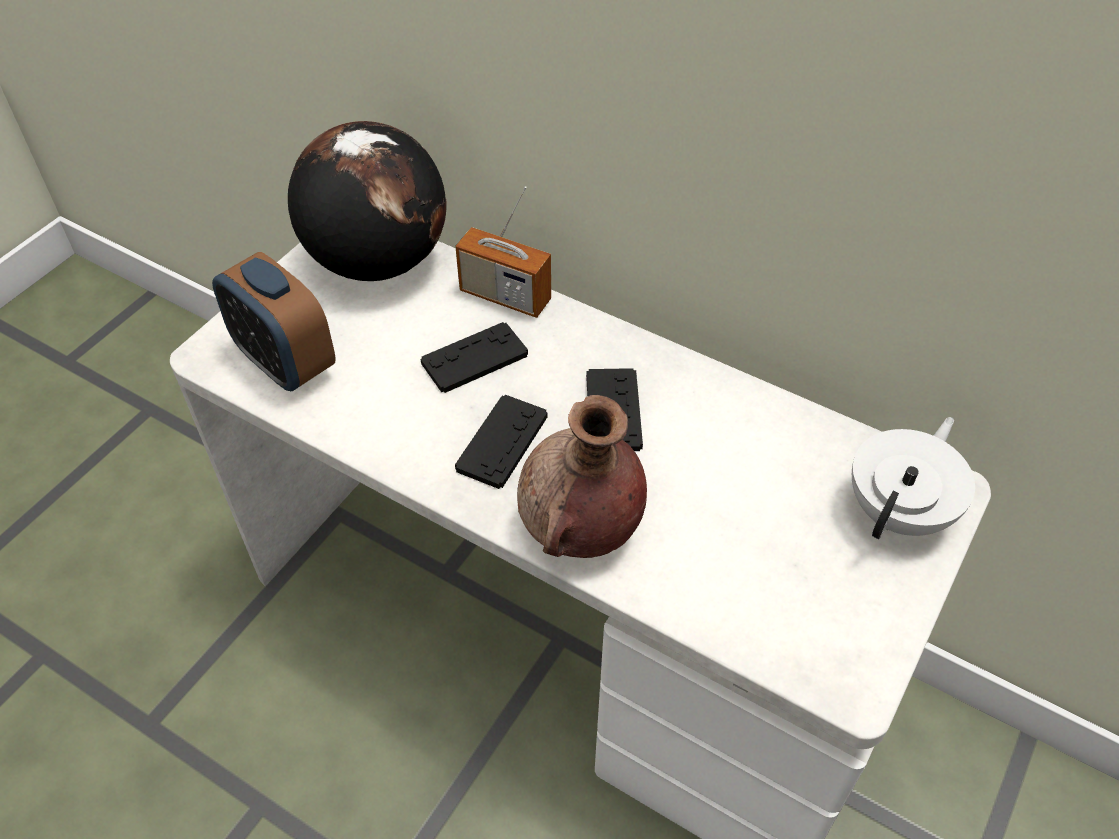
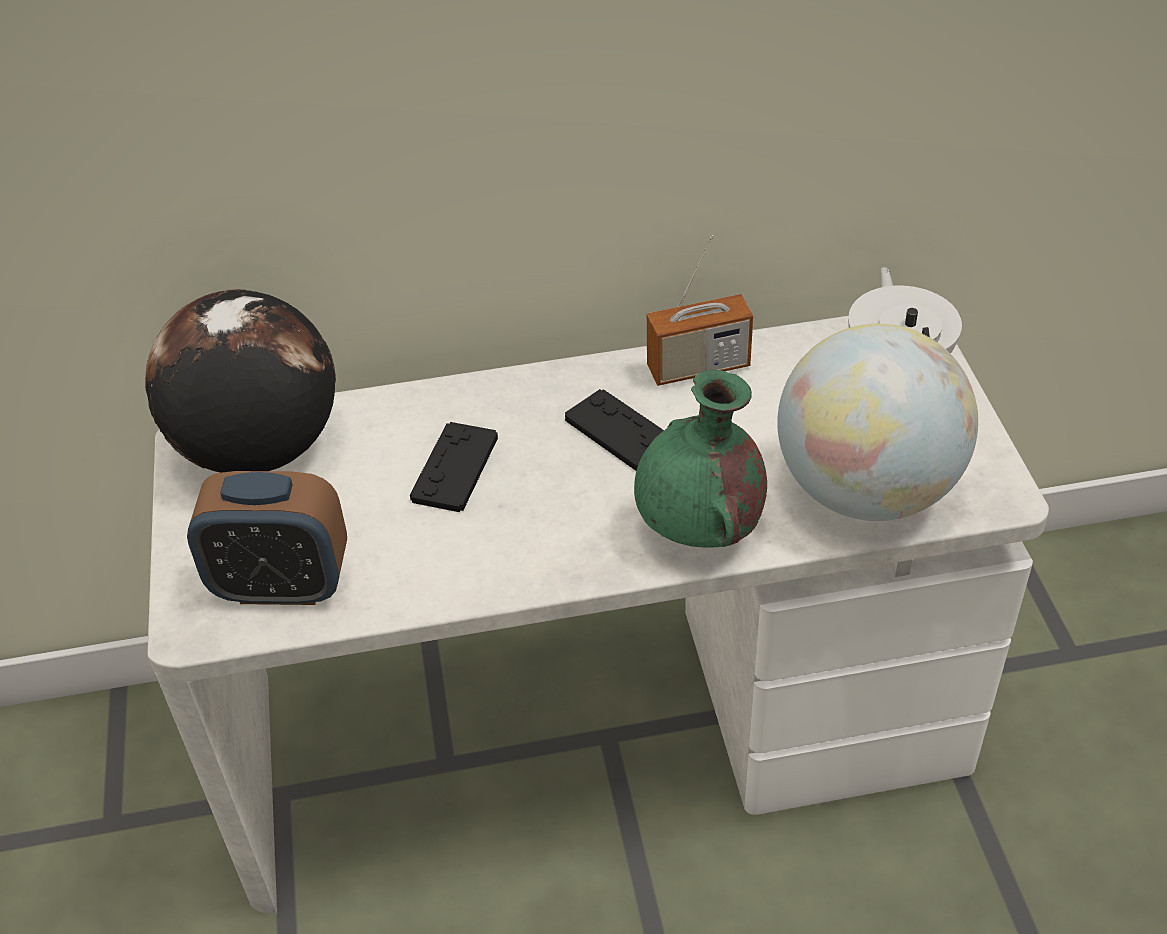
camera: 40 degrees left, 5 degrees down
radio [455,186,551,318] -> radio moved to [647,235,753,386]
black game controller [455,395,548,489] -> none
brown vase [517,395,647,558] -> green vase [634,370,767,548]
none -> globe [778,324,978,521]

